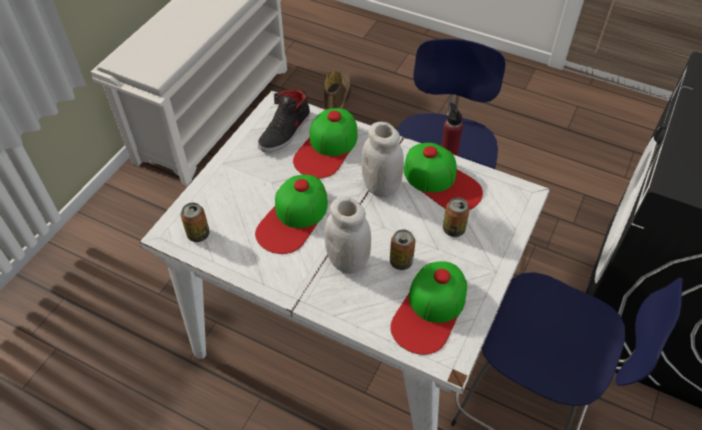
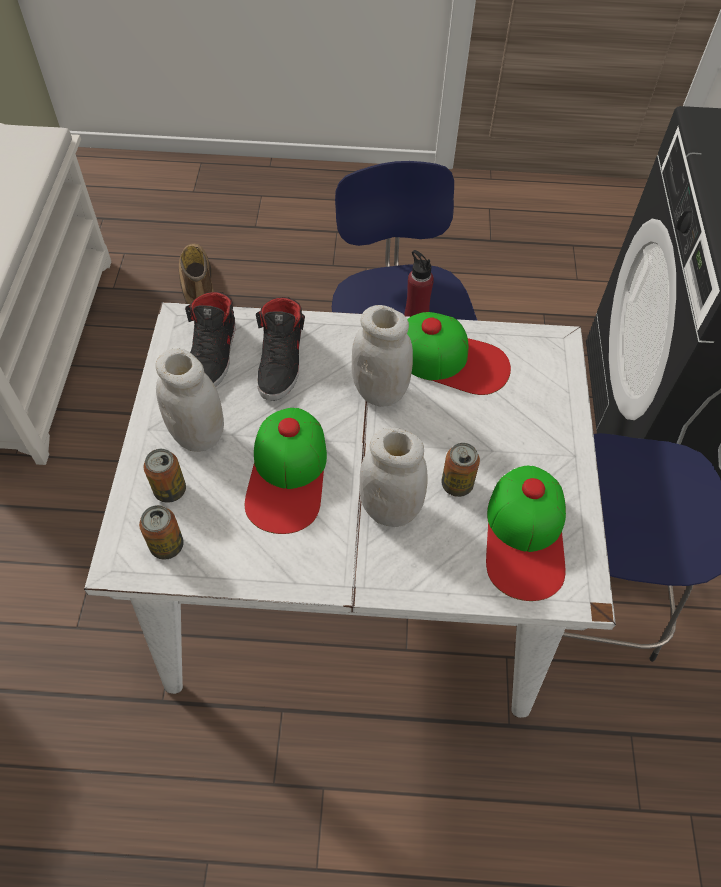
camera: 25 degrees left, 5 degrees up
cap [293,108,357,178] -> black shoe [256,297,305,401]
can [443,197,470,237] -> can moved to [144,449,186,503]
none -> white jar [155,348,224,452]

